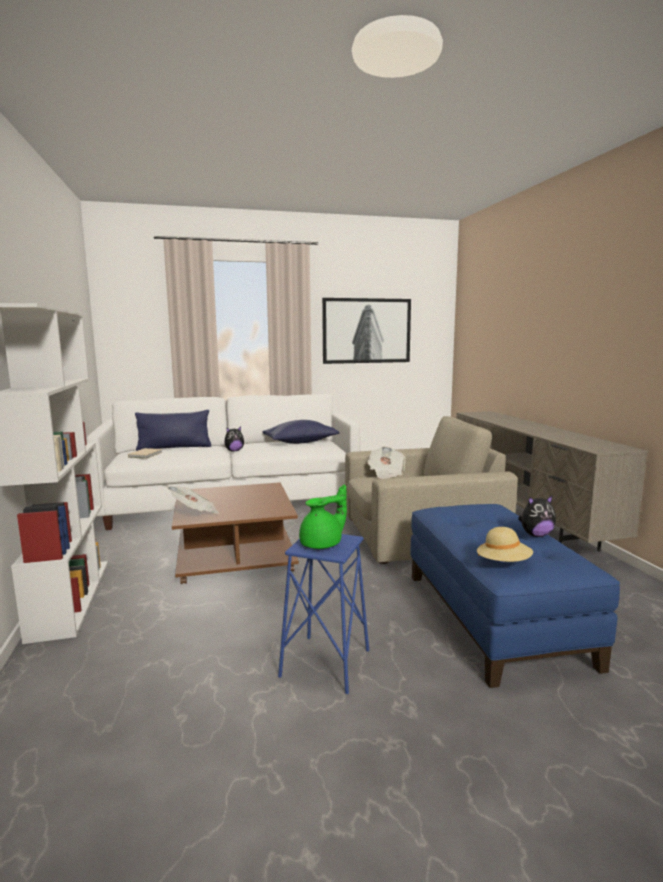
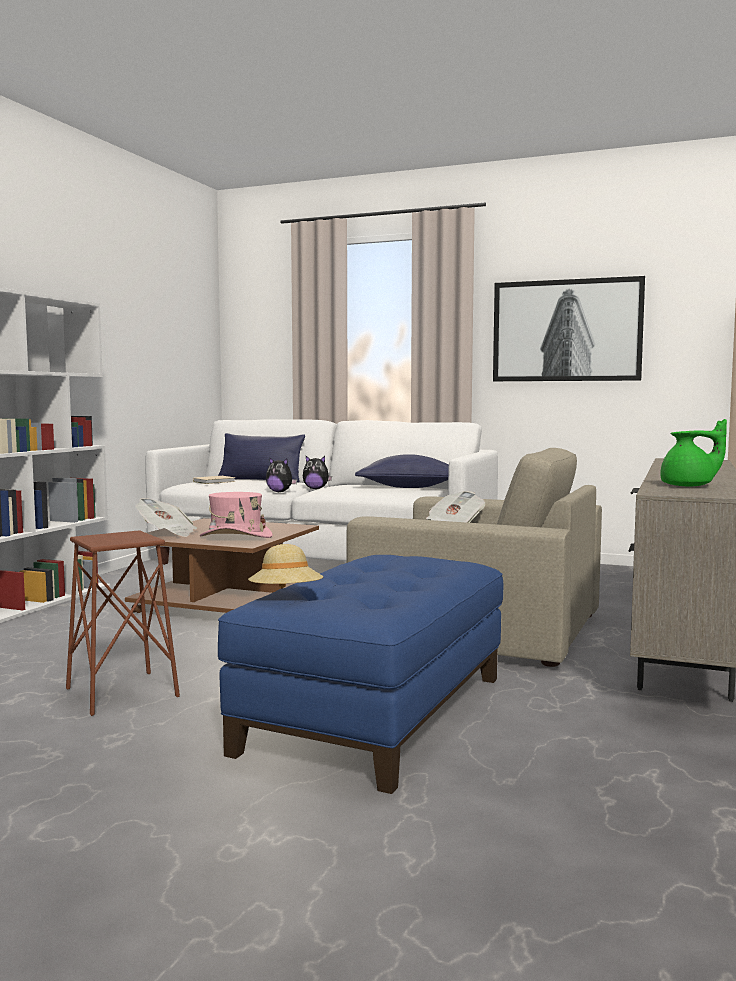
camera: 35 degrees right, 5 degrees down
blue stool [278,534,369,694] -> brown stool [66,530,180,716]
green teapot [299,485,347,549] -> green teapot moved to [660,419,727,486]
plush toy [518,495,556,537] -> plush toy moved to [266,457,297,492]
none -> pink hat [200,492,273,538]

